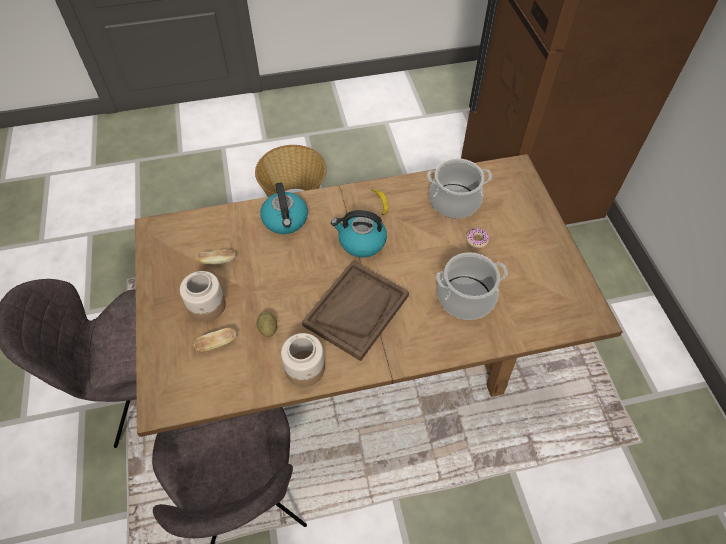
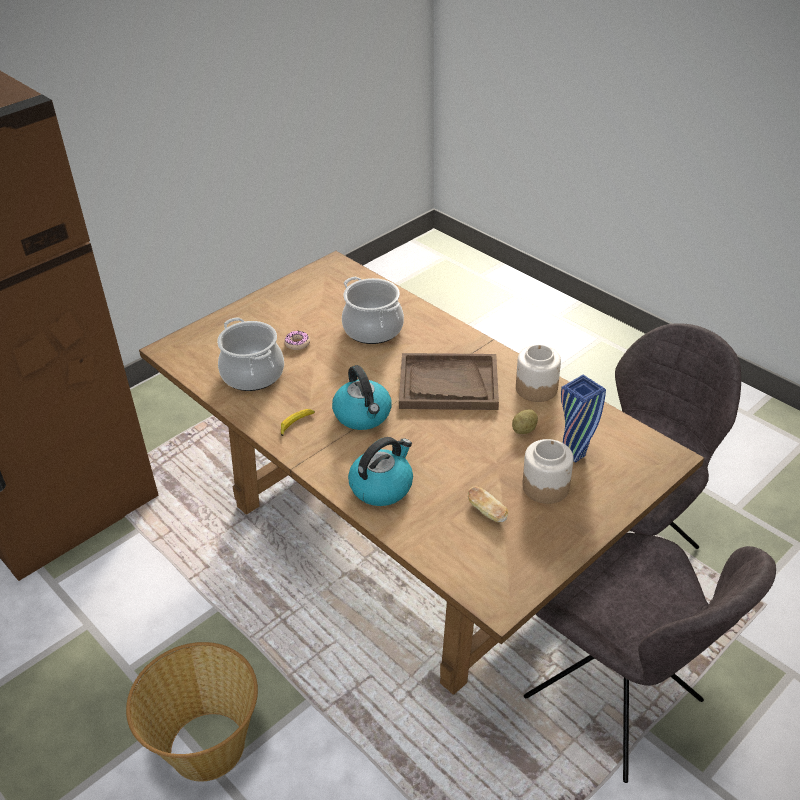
camera: 120 degrees left, 15 degrees down
bread [194,328,237,352] -> blue vase [561,375,606,463]

